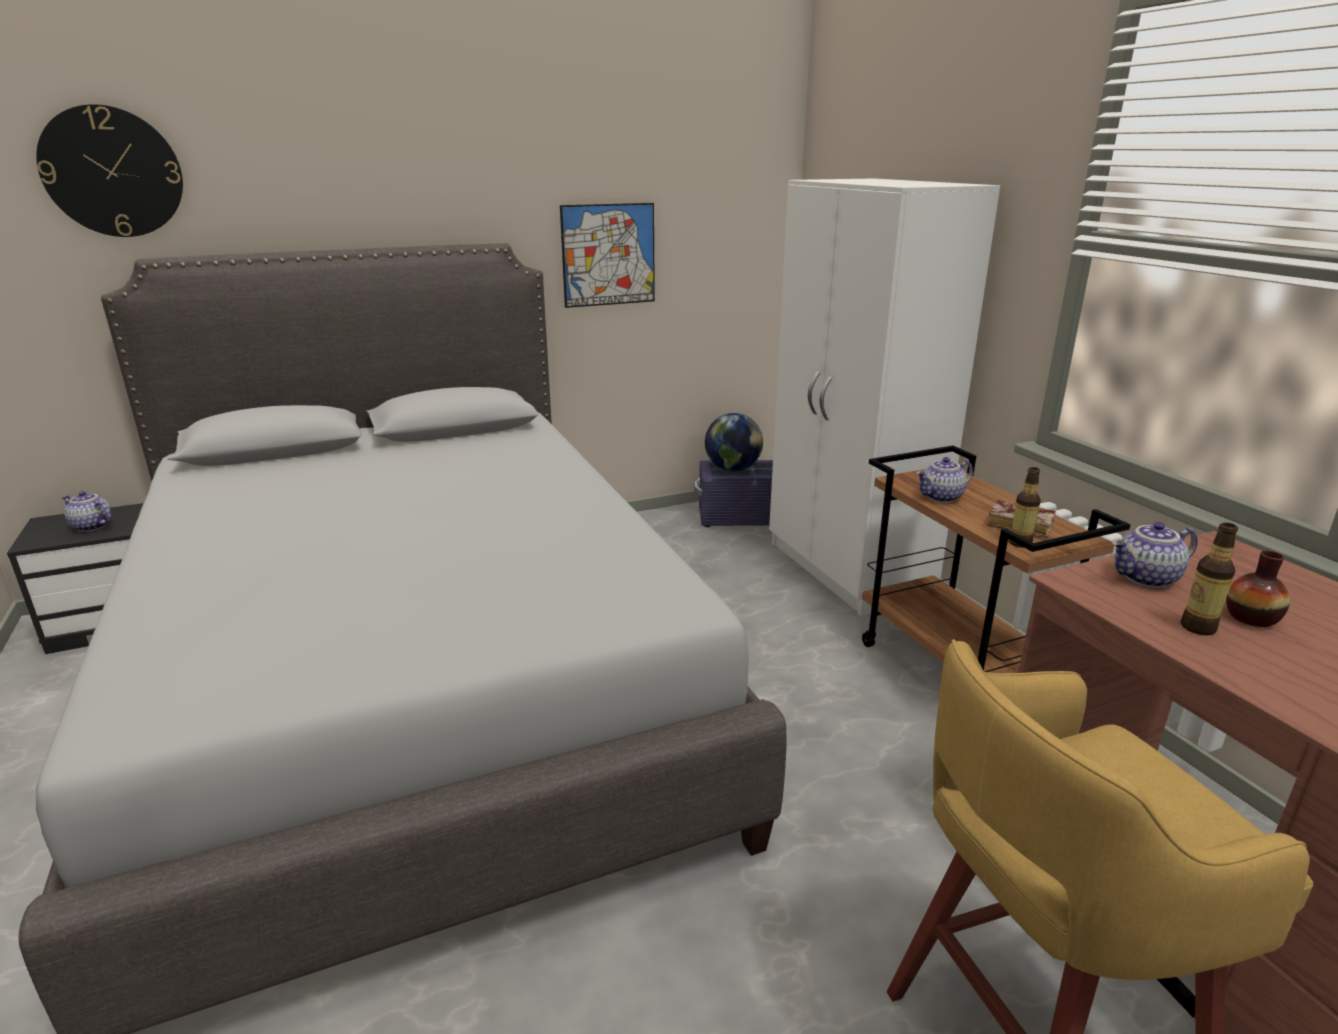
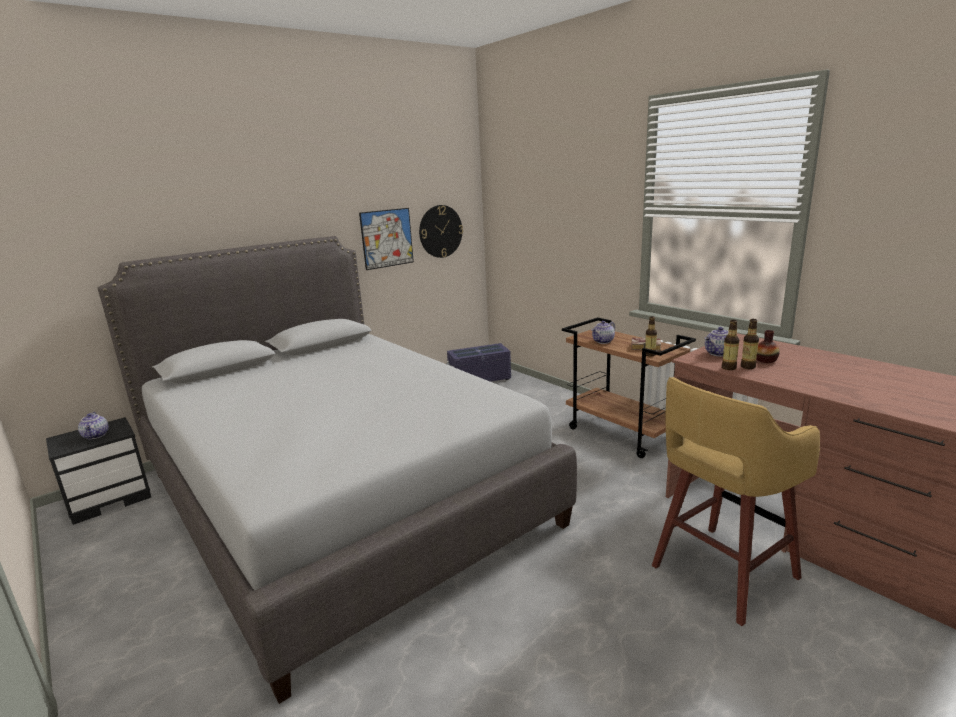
camera: 15 degrees left, 5 degrees down
wall clock [36,104,183,237] -> wall clock moved to [419,205,463,258]
teapot [62,491,111,532] -> teapot turned 120 degrees counterclockwise [78,412,109,440]
globe [705,413,763,471] -> none
white wardrobe [769,178,1000,616] -> none
none -> bottle [722,320,739,370]

